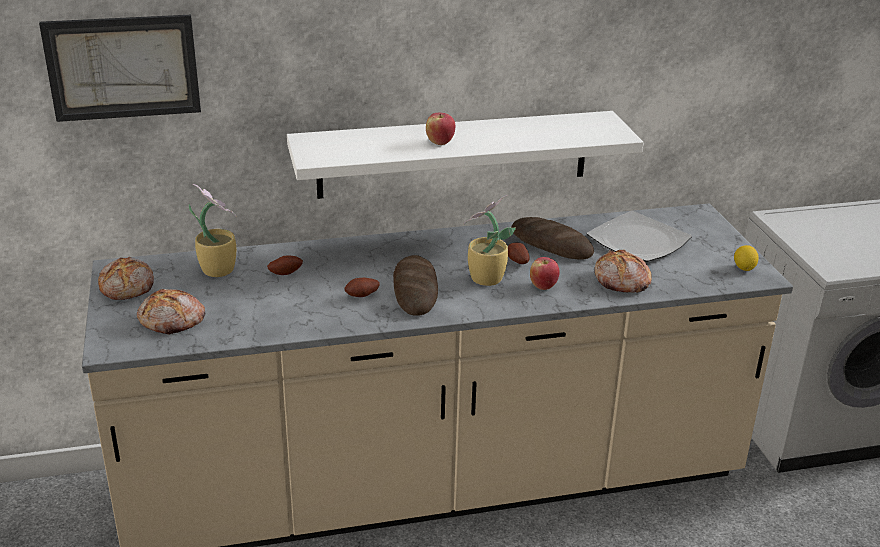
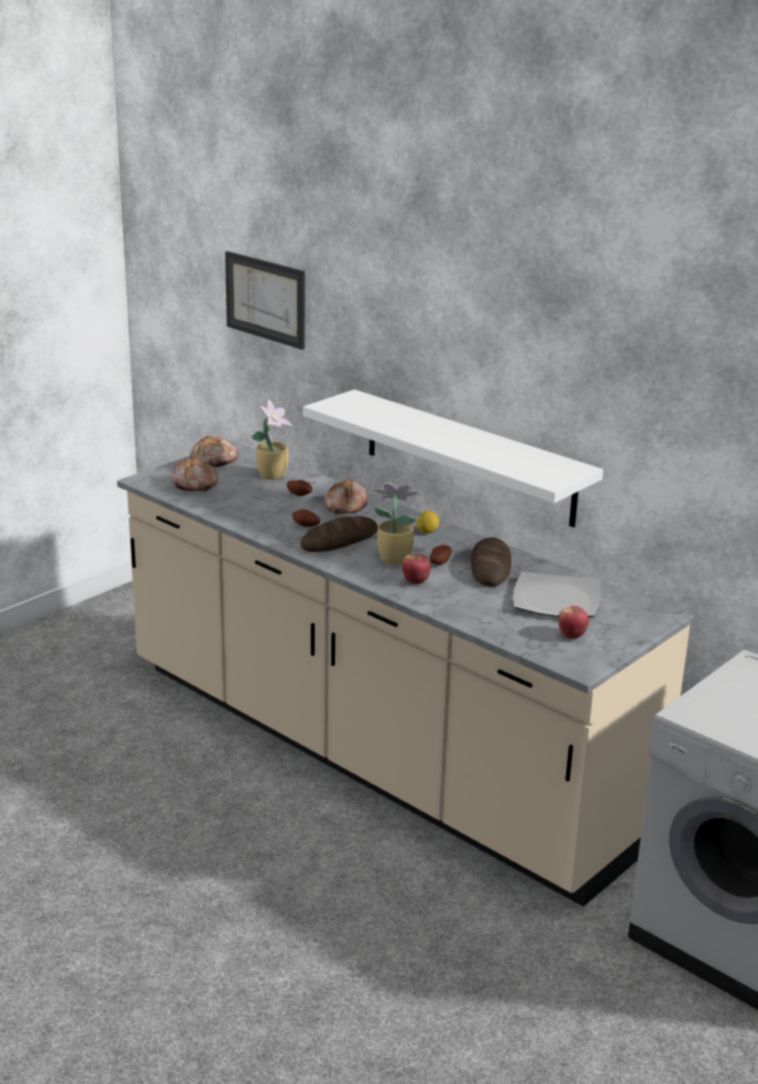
camera: 55 degrees right, 5 degrees down
apple [426,113,455,145] -> apple moved to [558,606,589,639]
bread [595,250,652,293] -> bread moved to [324,478,368,514]
lemon [734,245,758,271] -> lemon moved to [416,511,439,534]

